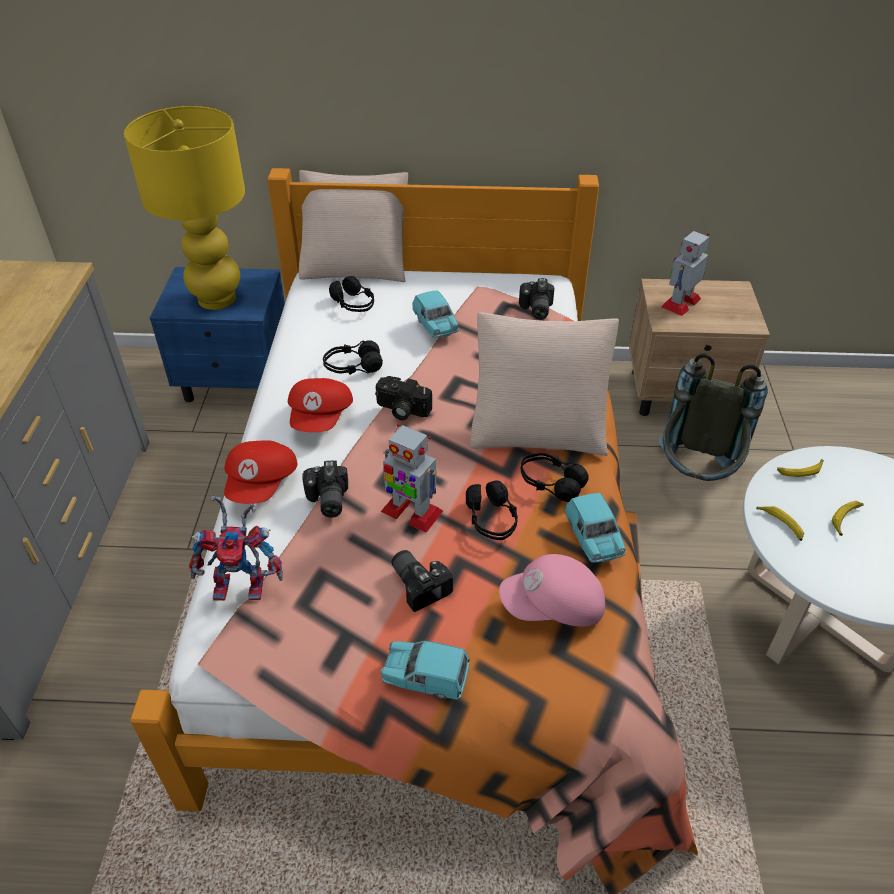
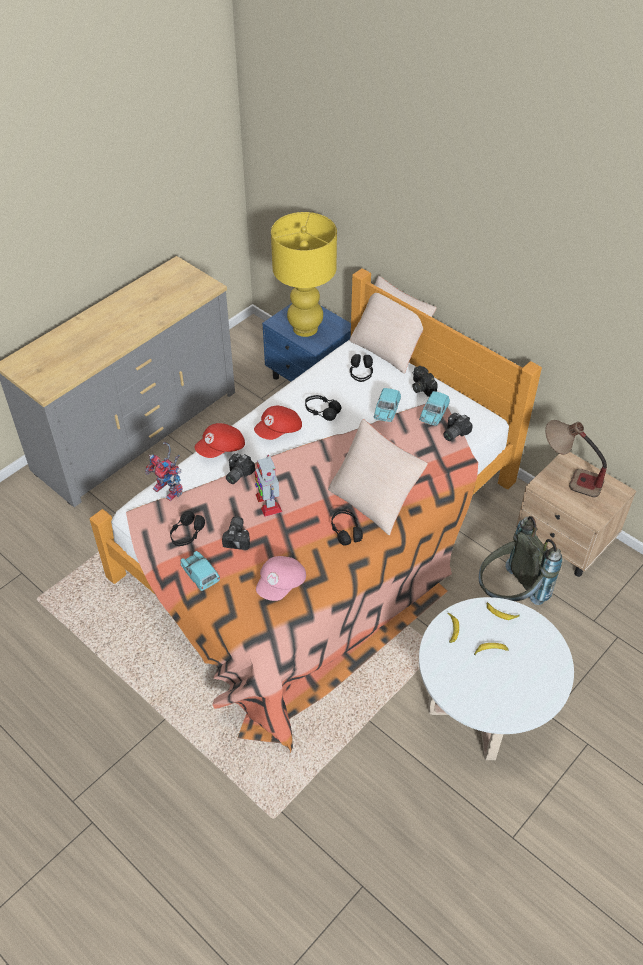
camera: 40 degrees right, 5 degrees up
camera [375,376,432,421] -> camera moved to [412,366,438,397]
black headphones [466,480,518,540] -> black headphones moved to [170,511,205,546]
pink cap [499,554,605,627] -> pink cap turned 90 degrees counterclockwise [256,556,306,601]
turquoise toy car [565,493,626,563] -> turquoise toy car moved to [419,391,450,426]
toy robot [661,231,709,316] -> table lamp [545,420,607,497]

